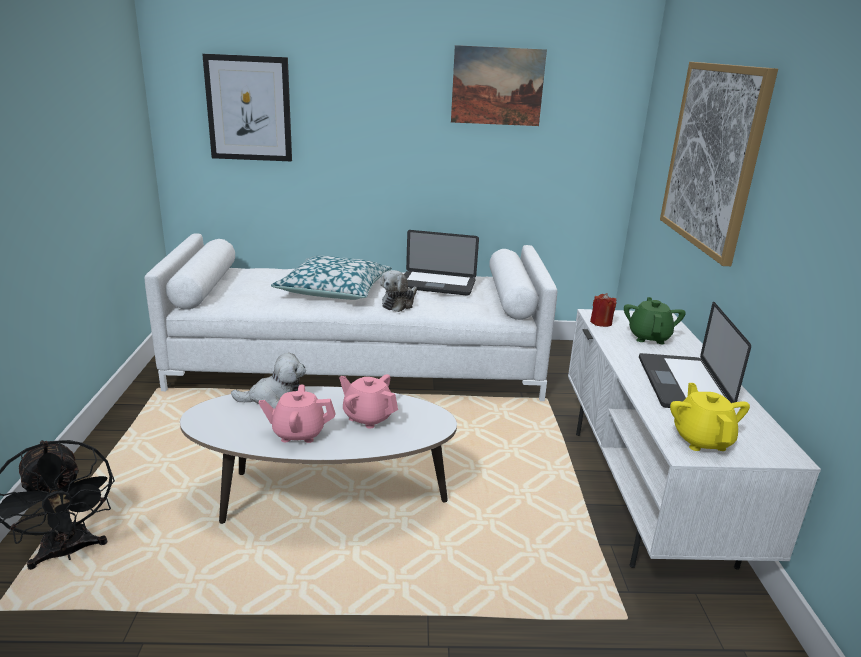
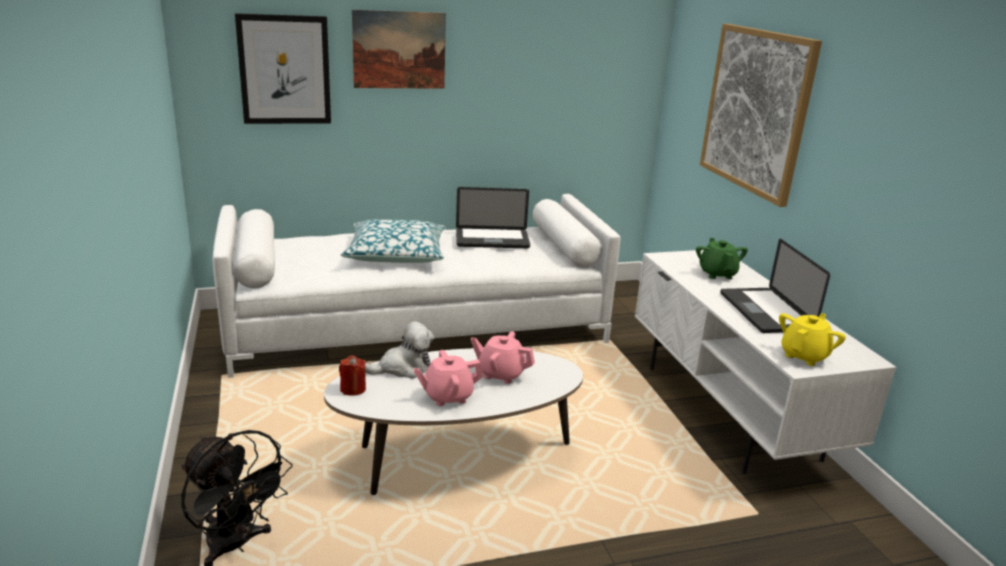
camera: 15 degrees left, 0 degrees up
plush toy [380,270,417,312] -> none
picture [451,45,547,126] -> picture moved to [352,10,446,89]
red candle [590,293,616,327] -> red candle moved to [339,355,366,396]
yellow teapot [670,383,750,451] -> yellow teapot turned 60 degrees clockwise [779,313,846,366]

